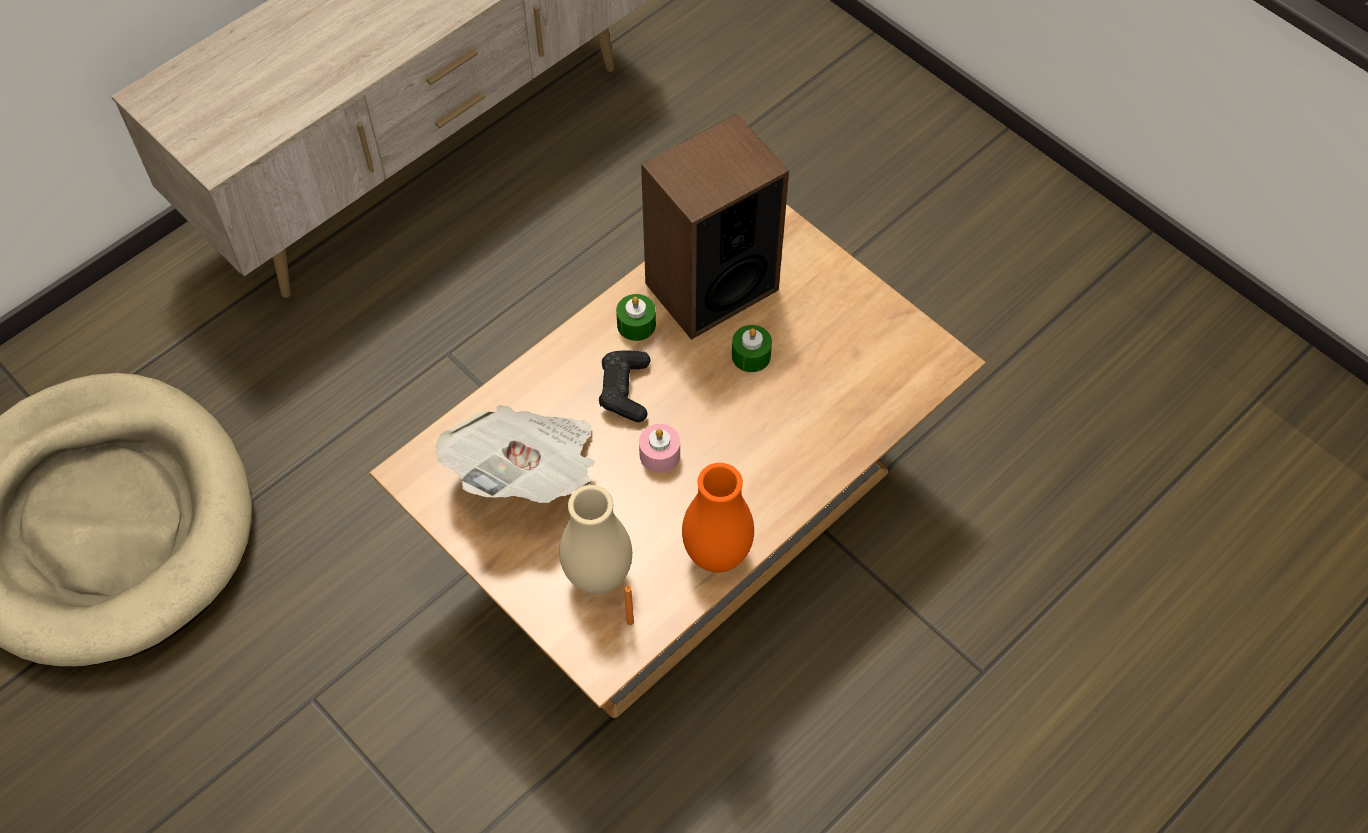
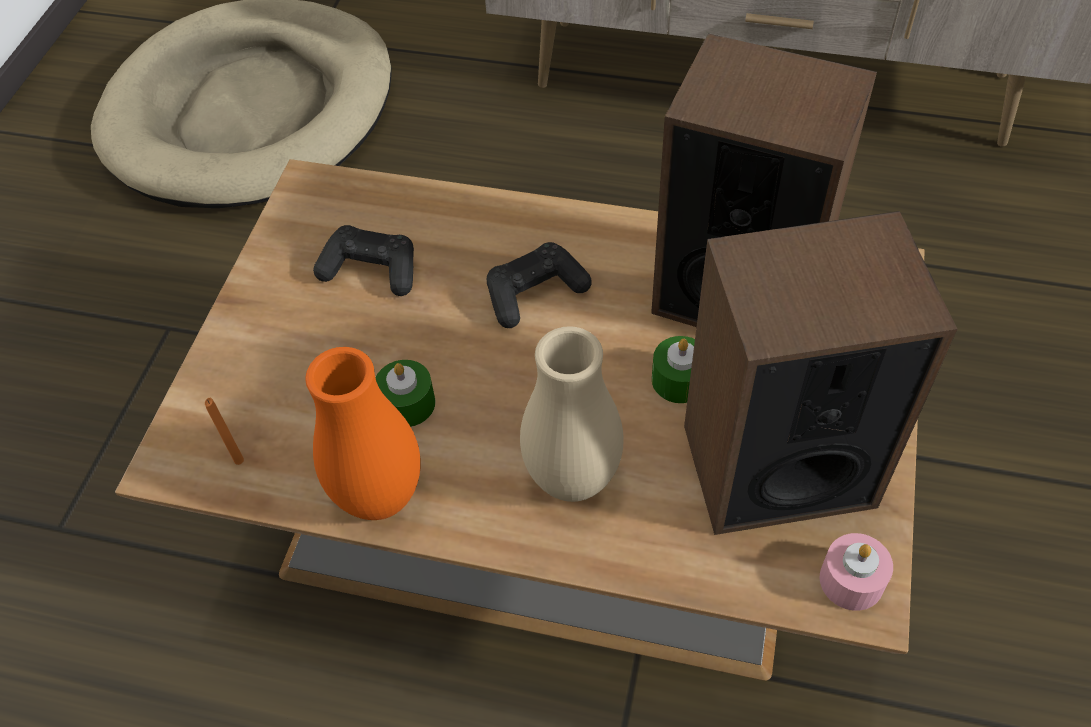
camera: 60 degrees right, 5 degrees down
newspaper [436,405,595,503] -> black game controller [313,225,414,296]
beige vase [559,485,632,594] -> beige vase moved to [520,326,624,502]
green candle [616,294,656,341] -> green candle moved to [375,360,435,427]
pink candle [639,424,680,473] -> pink candle moved to [820,533,893,611]
none -> speaker [684,211,957,535]

